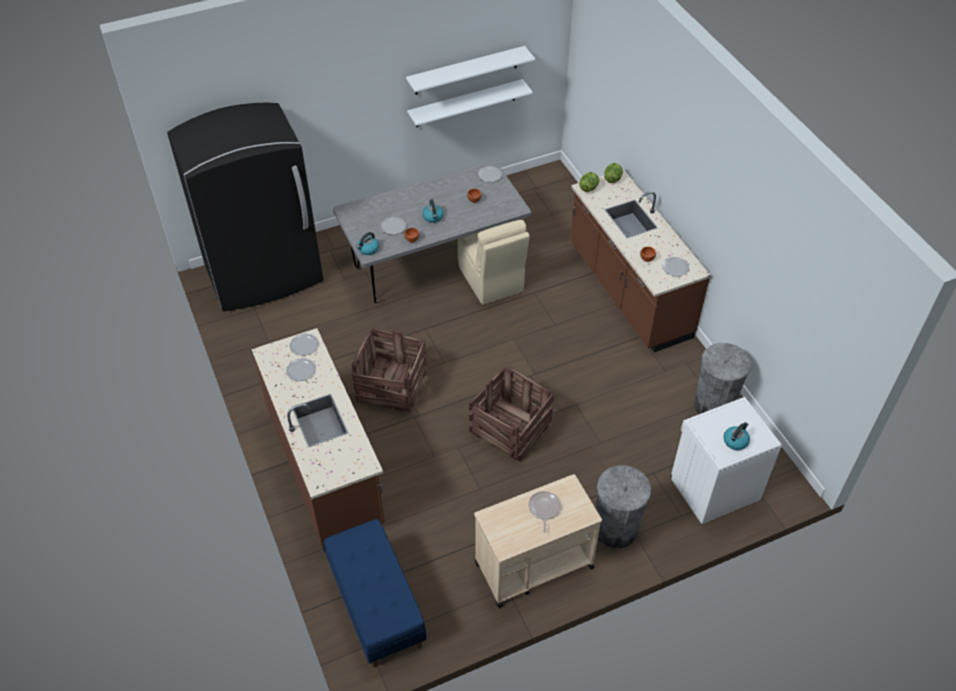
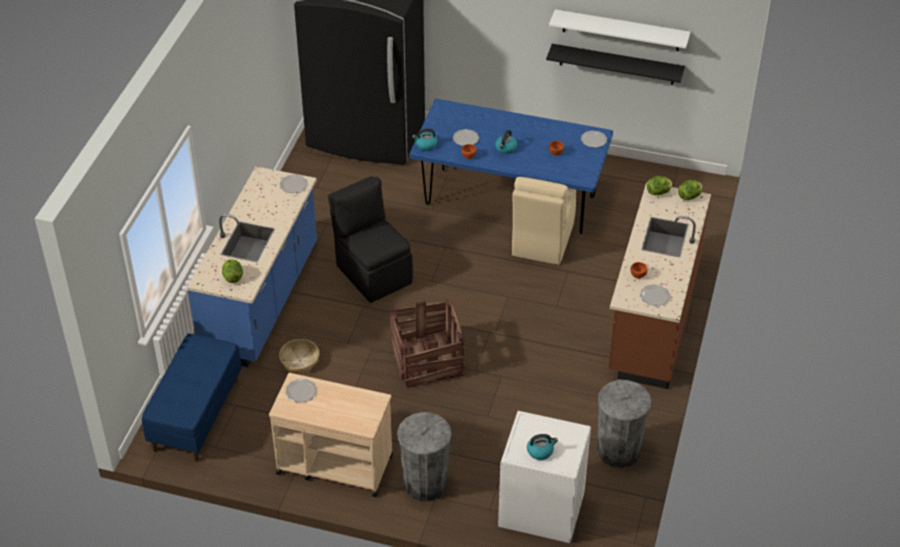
camera: 40 degrees right, 5 degrees down
brown counter [252,328,385,552] -> blue counter [187,167,317,367]
plate [286,358,316,382] -> plate moved to [286,379,317,402]
grey dining table [333,160,531,303] -> blue dining table [410,99,613,234]
crate [352,328,427,412] -> black chair [328,176,413,303]
white shelf [407,79,533,127] -> black shelf [546,44,685,85]
frying pan [528,491,561,533] -> none
none -> lettuce [222,259,243,283]
none -> basket [279,339,319,373]

